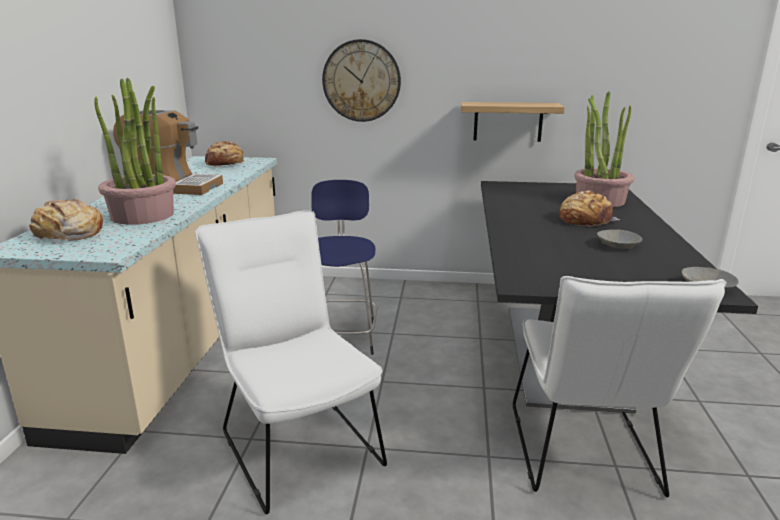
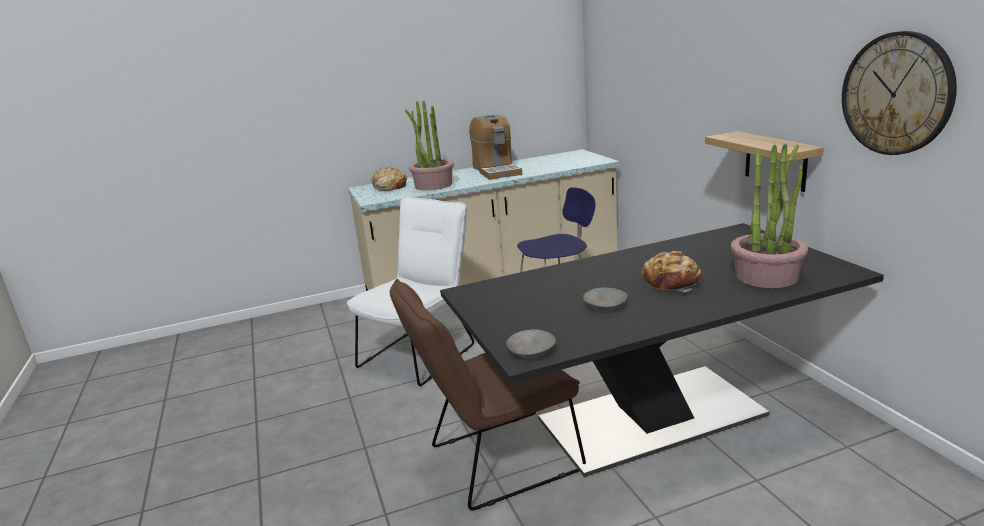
camera: 65 degrees right, 0 degrees up
bread [205,141,244,167] -> none
wall clock [322,39,401,122] -> wall clock moved to [842,31,957,155]
white chair [513,276,727,497] -> brown chair [390,279,586,510]

